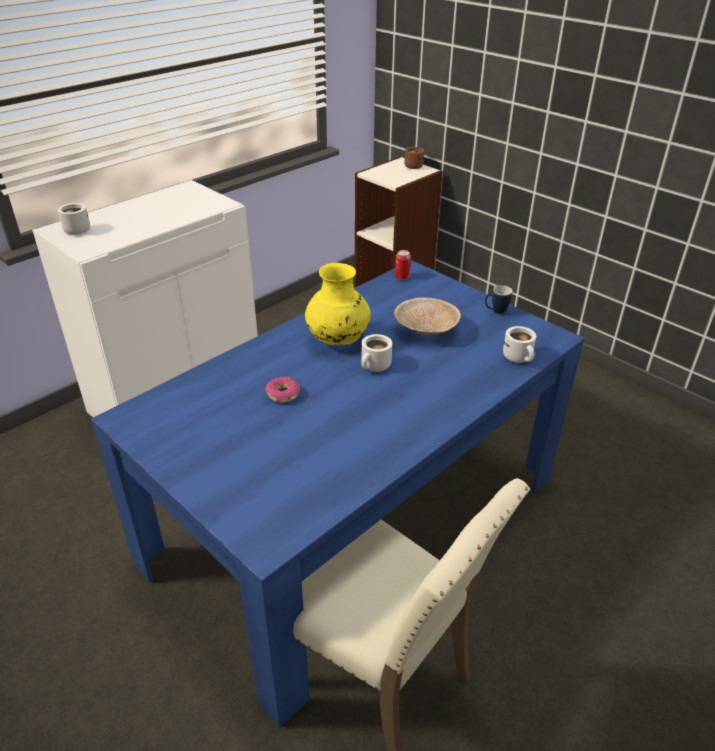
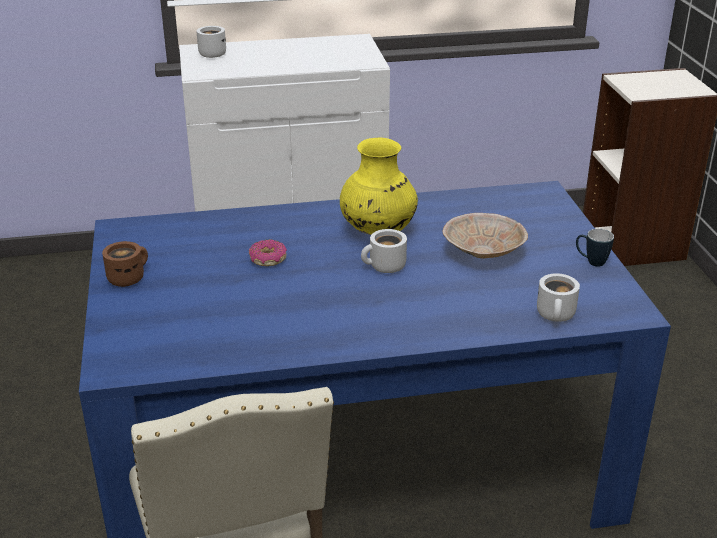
camera: 35 degrees right, 5 degrees down
can [395,250,411,280] -> none
brown mug [404,147,424,169] -> brown mug moved to [102,241,148,287]

